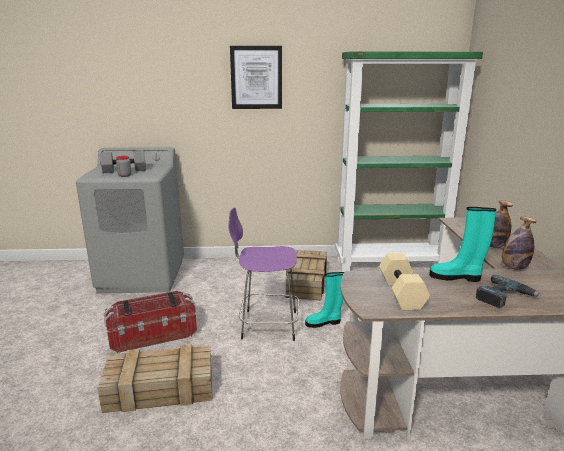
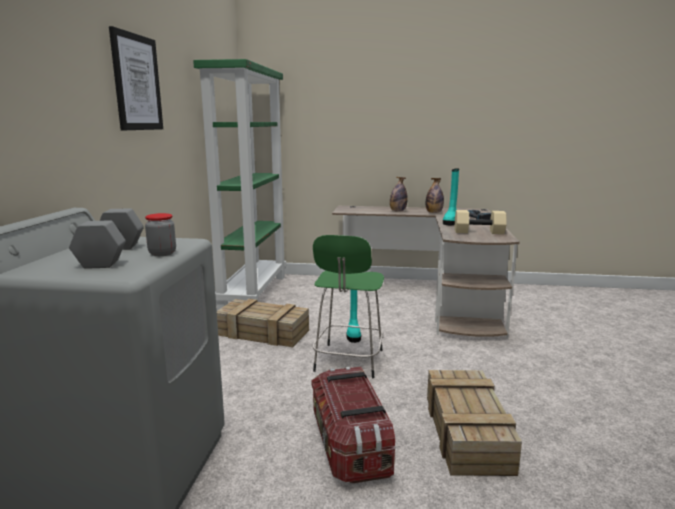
camera: 80 degrees left, 5 degrees down
purple stool [228,207,299,341] -> green stool [312,235,384,378]

